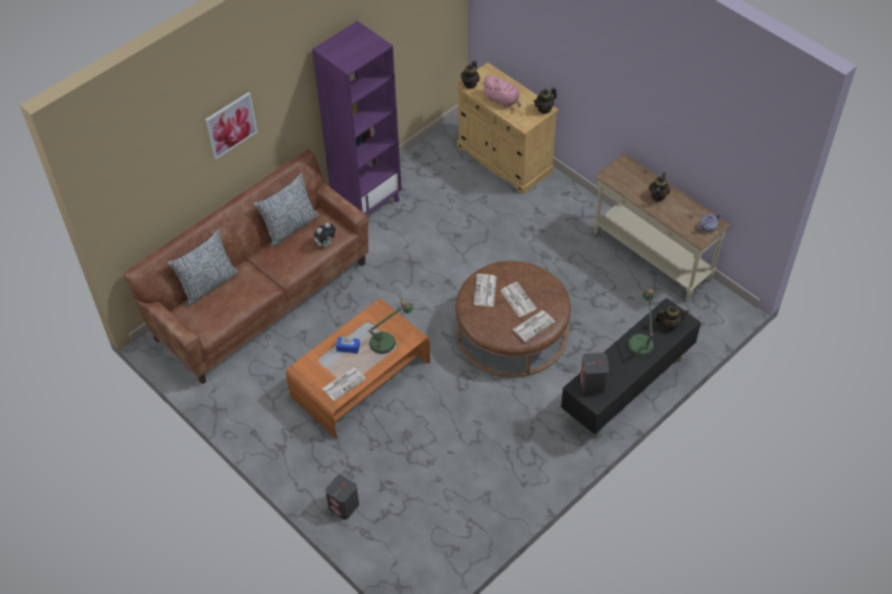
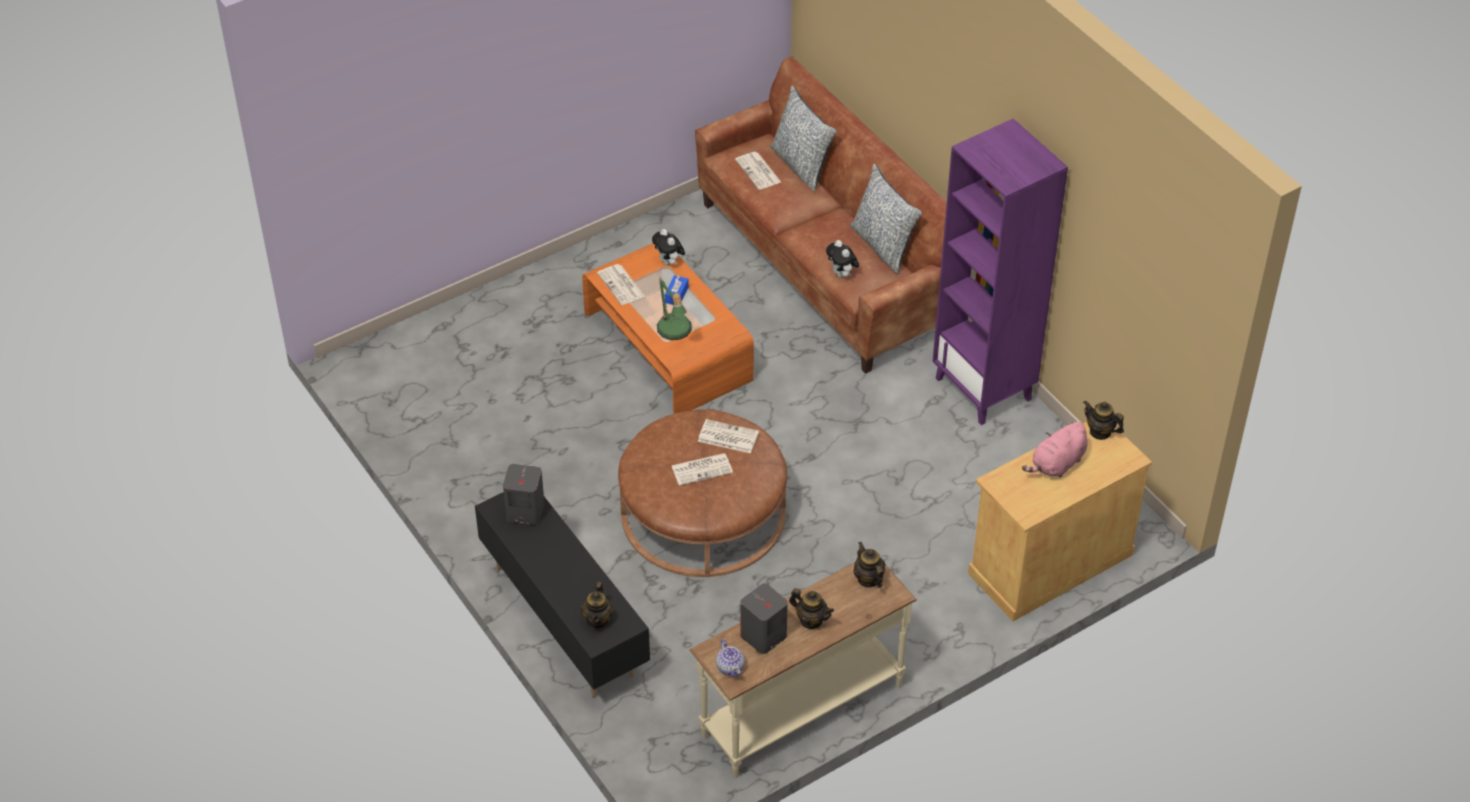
camera: 100 degrees right, 5 degrees down
picture [205,92,258,160] -> none
grey speaker [325,475,359,520] -> grey speaker moved to [740,583,788,654]
newspaper [513,310,555,342] -> newspaper moved to [735,152,781,190]
teapot [534,88,557,114] -> teapot moved to [853,541,886,588]
table lamp [627,289,654,357] -> none
none -> plush toy [652,229,685,265]

